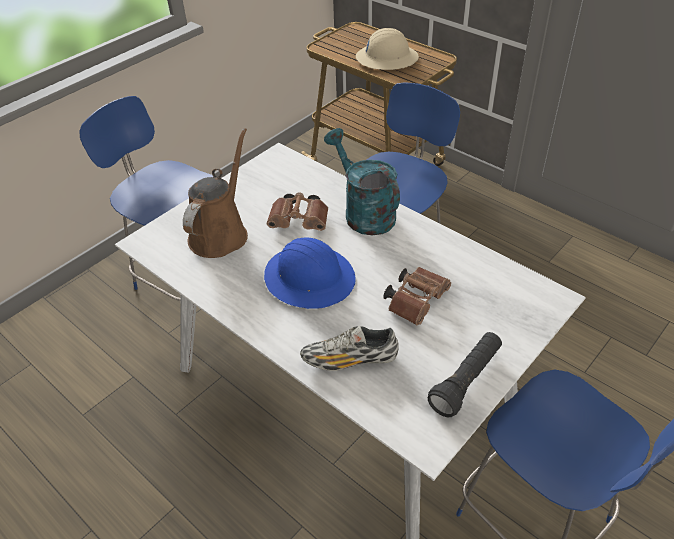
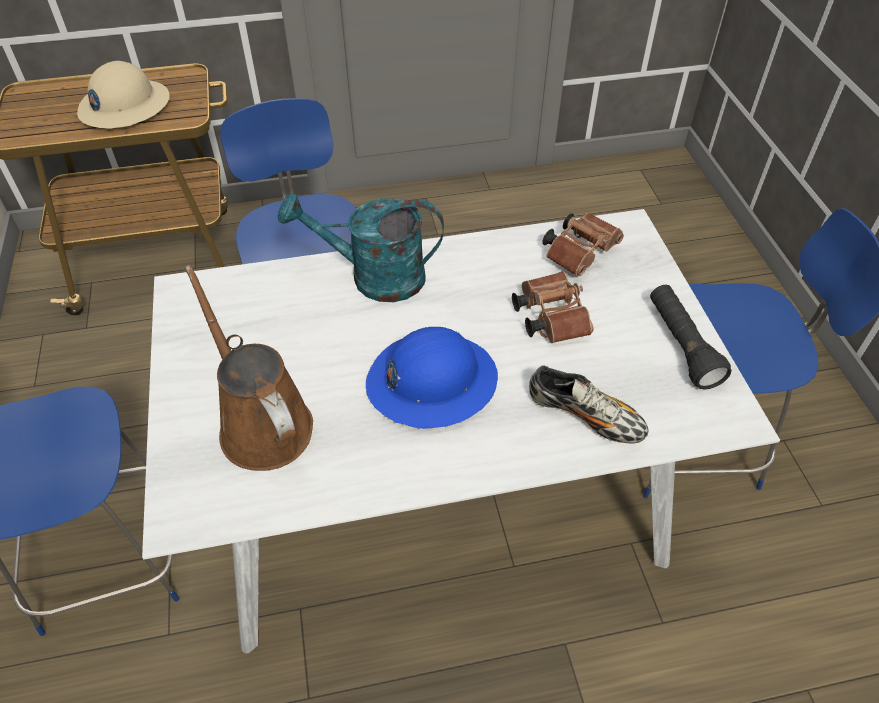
camera: 55 degrees left, 5 degrees up
brown binoculars [267,192,328,231] -> brown binoculars moved to [542,213,624,277]
shoe [300,326,399,371] -> shoe turned 90 degrees counterclockwise [529,366,648,444]

